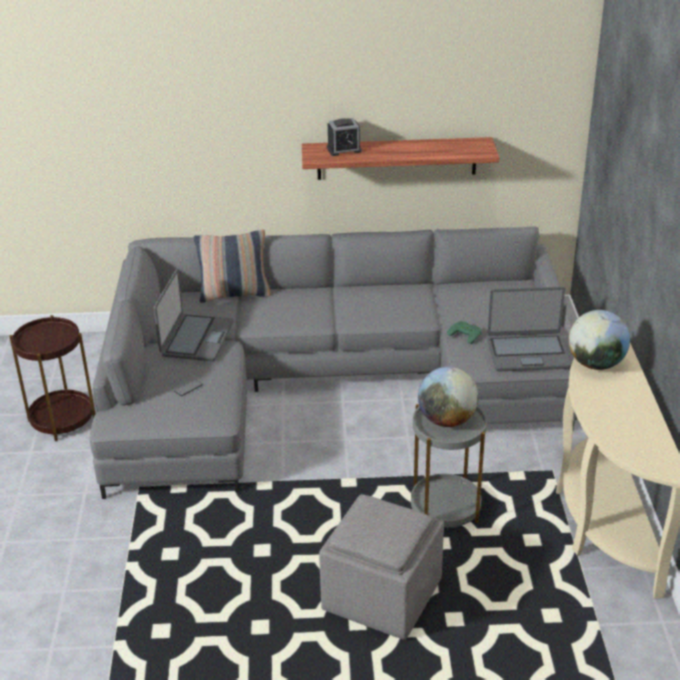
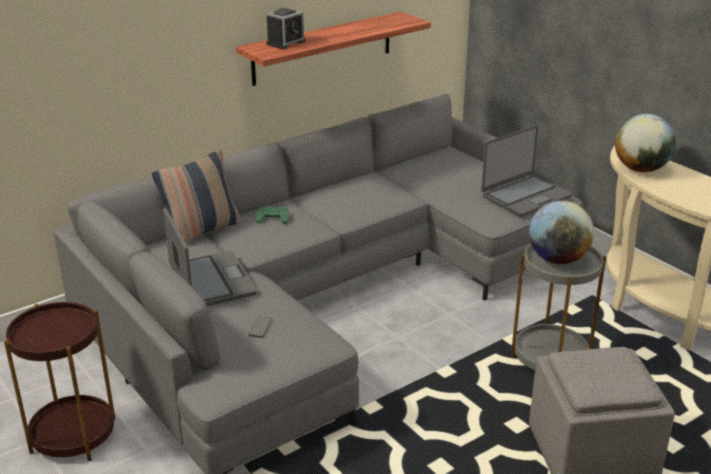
camera: 35 degrees left, 5 degrees down
green game controller [447,321,482,344] -> green game controller moved to [256,206,289,224]

